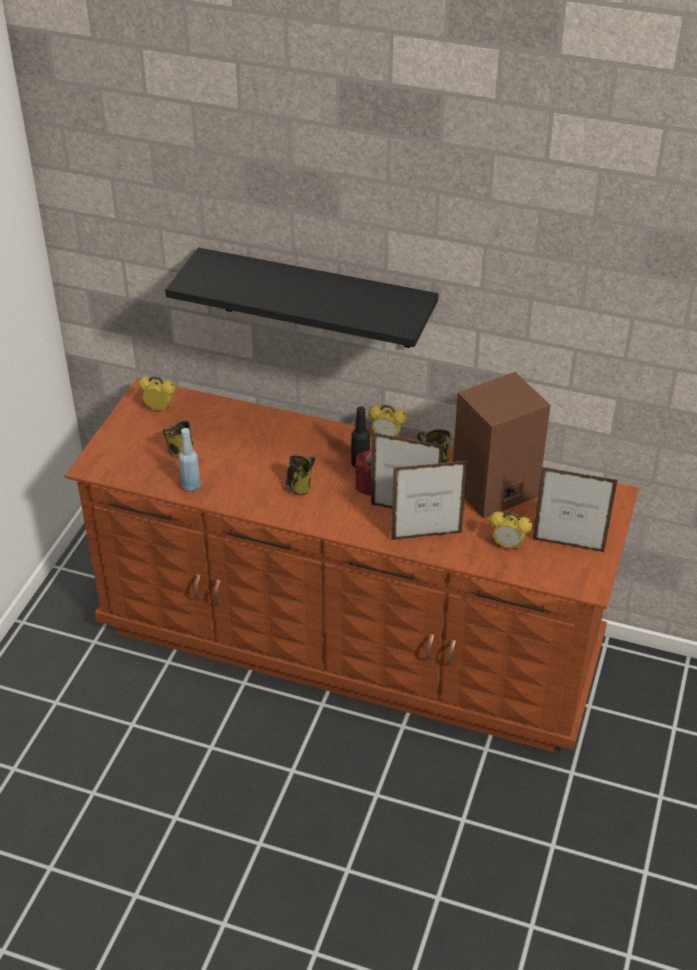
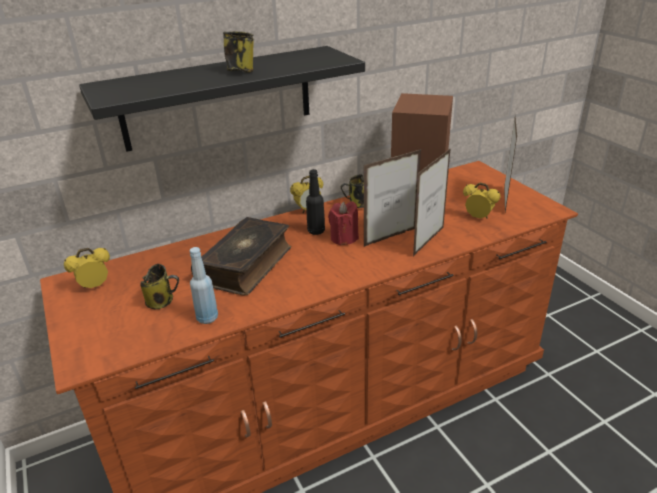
camera: 45 degrees left, 10 degrees down
mug [285,455,315,496] -> mug moved to [223,31,254,73]
alarm clock [489,511,532,550] -> alarm clock turned 120 degrees counterclockwise [463,182,500,219]
picture frame [532,467,618,553] -> picture frame turned 45 degrees counterclockwise [504,117,517,212]
none -> book [191,217,291,296]

